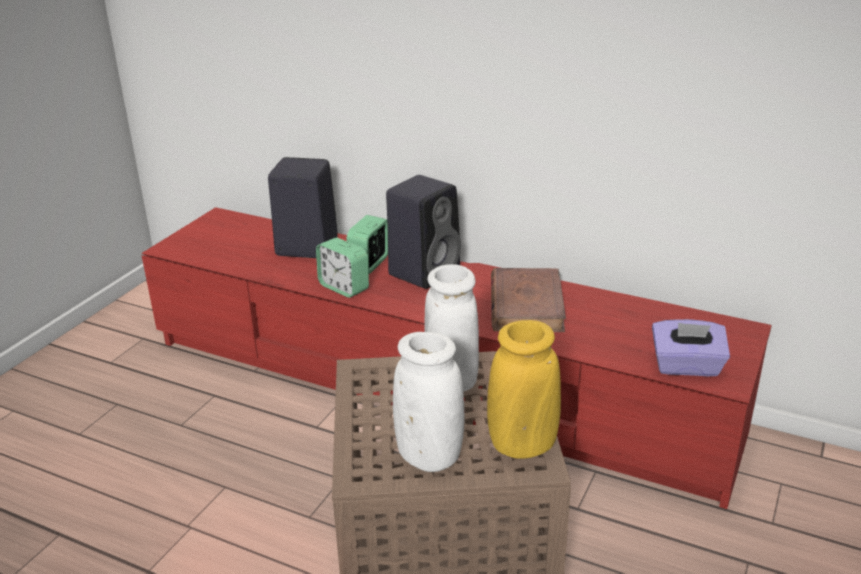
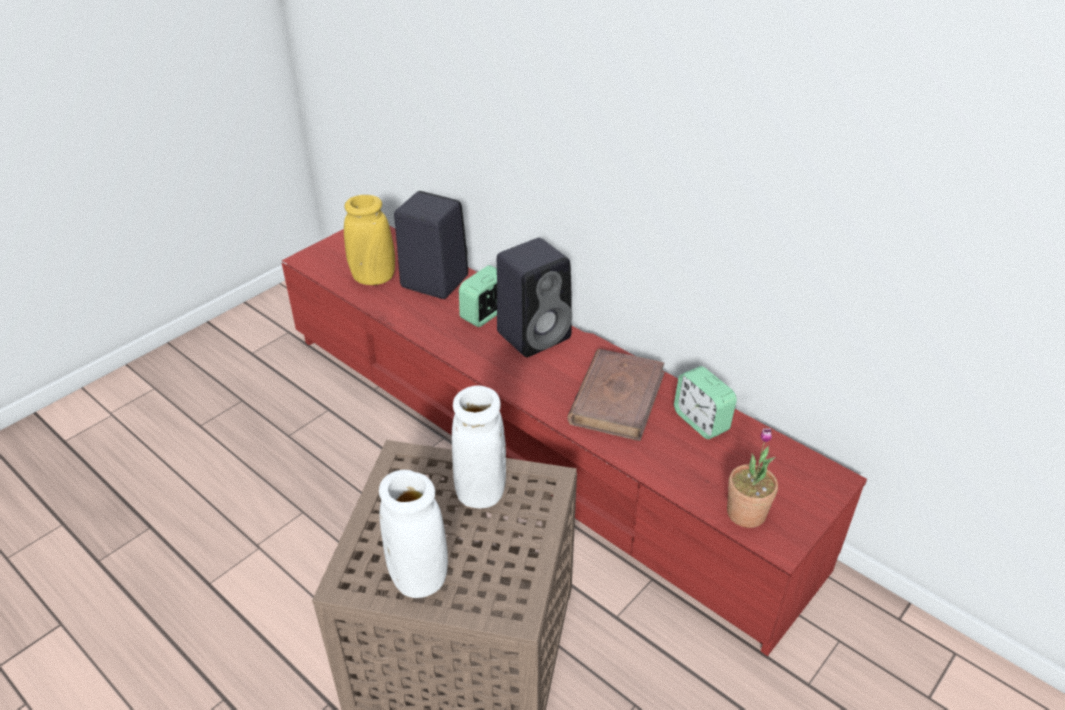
camera: 15 degrees right, 10 degrees up
alarm clock [316,238,369,298] -> alarm clock moved to [674,366,737,439]
yellow vase [487,320,561,459] -> yellow vase moved to [344,195,395,285]
purple tissue box [652,319,730,376] -> potted plant [727,428,778,528]

